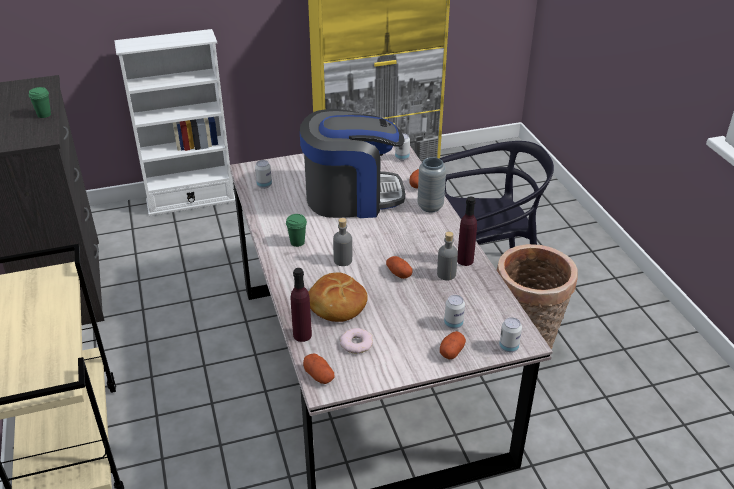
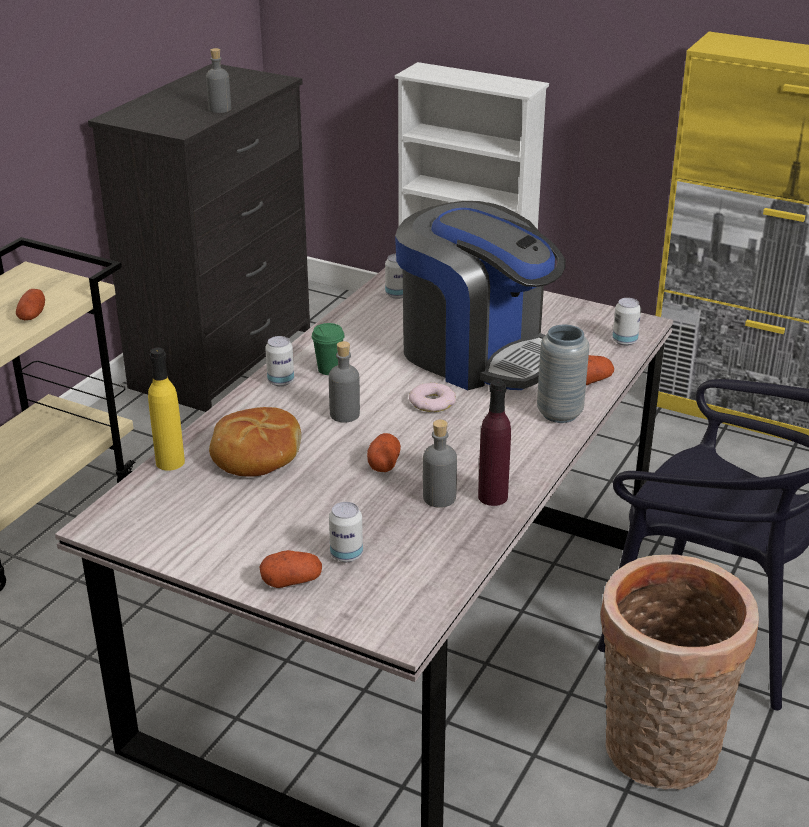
camera: 45 degrees right, 5 degrees down
green cup [29,87,51,118] -> grey bottle [206,48,231,113]
purple bottle [291,268,312,342] -> yellow bottle [148,348,185,471]
potato [303,353,335,384] -> potato moved to [16,289,45,320]
donut [340,328,373,353] -> donut moved to [409,383,456,412]
can [499,317,522,353] -> can moved to [265,336,294,387]

